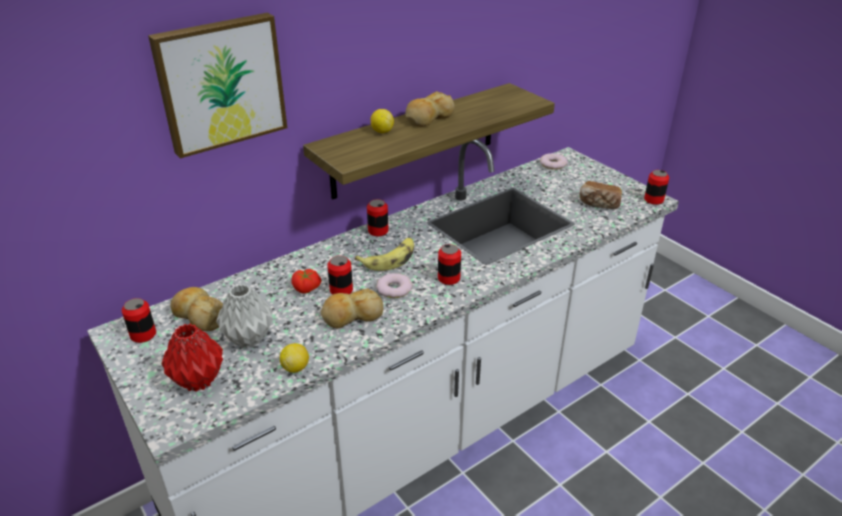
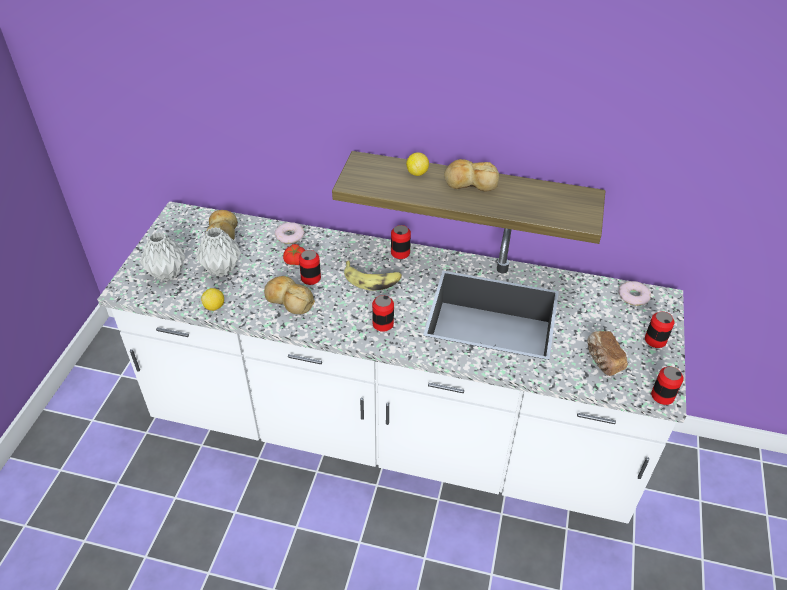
camera: 50 degrees right, 10 degrees up
can [122,298,156,343] -> can moved to [645,311,675,348]
picture [148,13,287,158] -> none
red vase [161,324,223,392] -> grey vase [140,232,185,281]
donut [376,273,412,298] -> donut moved to [275,222,305,244]

